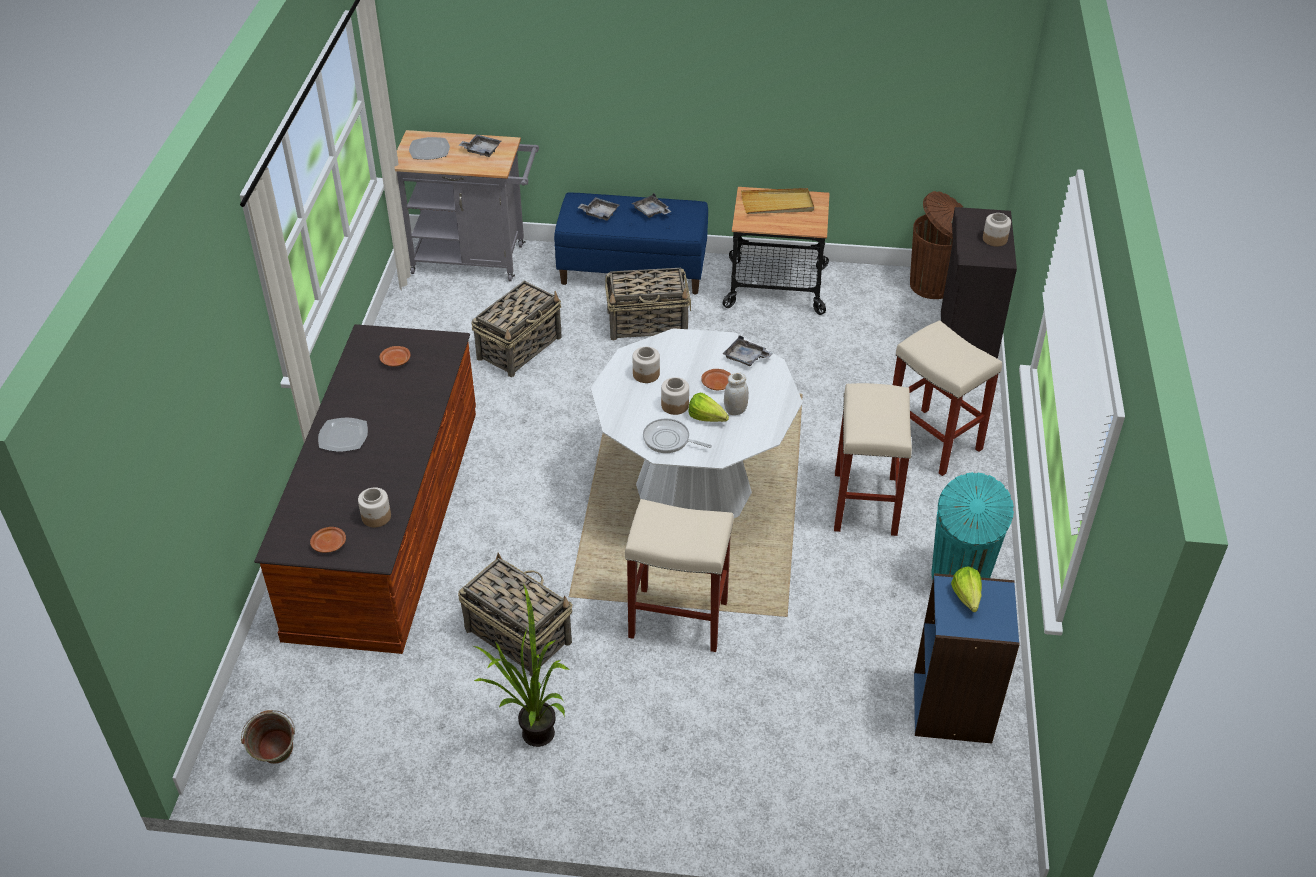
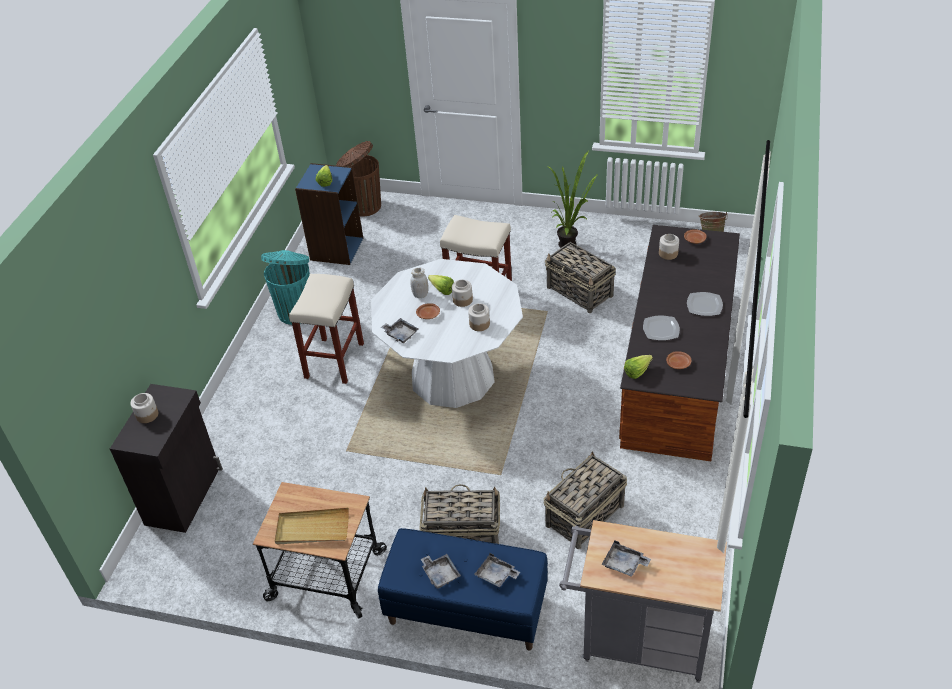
camera: 170 degrees left, 0 degrees up
plate [409,137,450,160] -> plate moved to [643,315,680,340]
frying pan [643,418,712,453] -> none
beige stool [893,320,1002,476] -> none
brown trash can [910,191,963,299] -> brown trash can moved to [336,141,381,217]
none -> lettuce [624,355,653,379]

